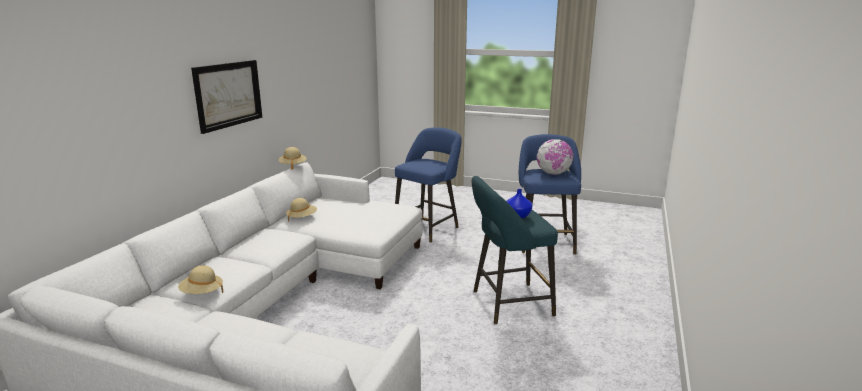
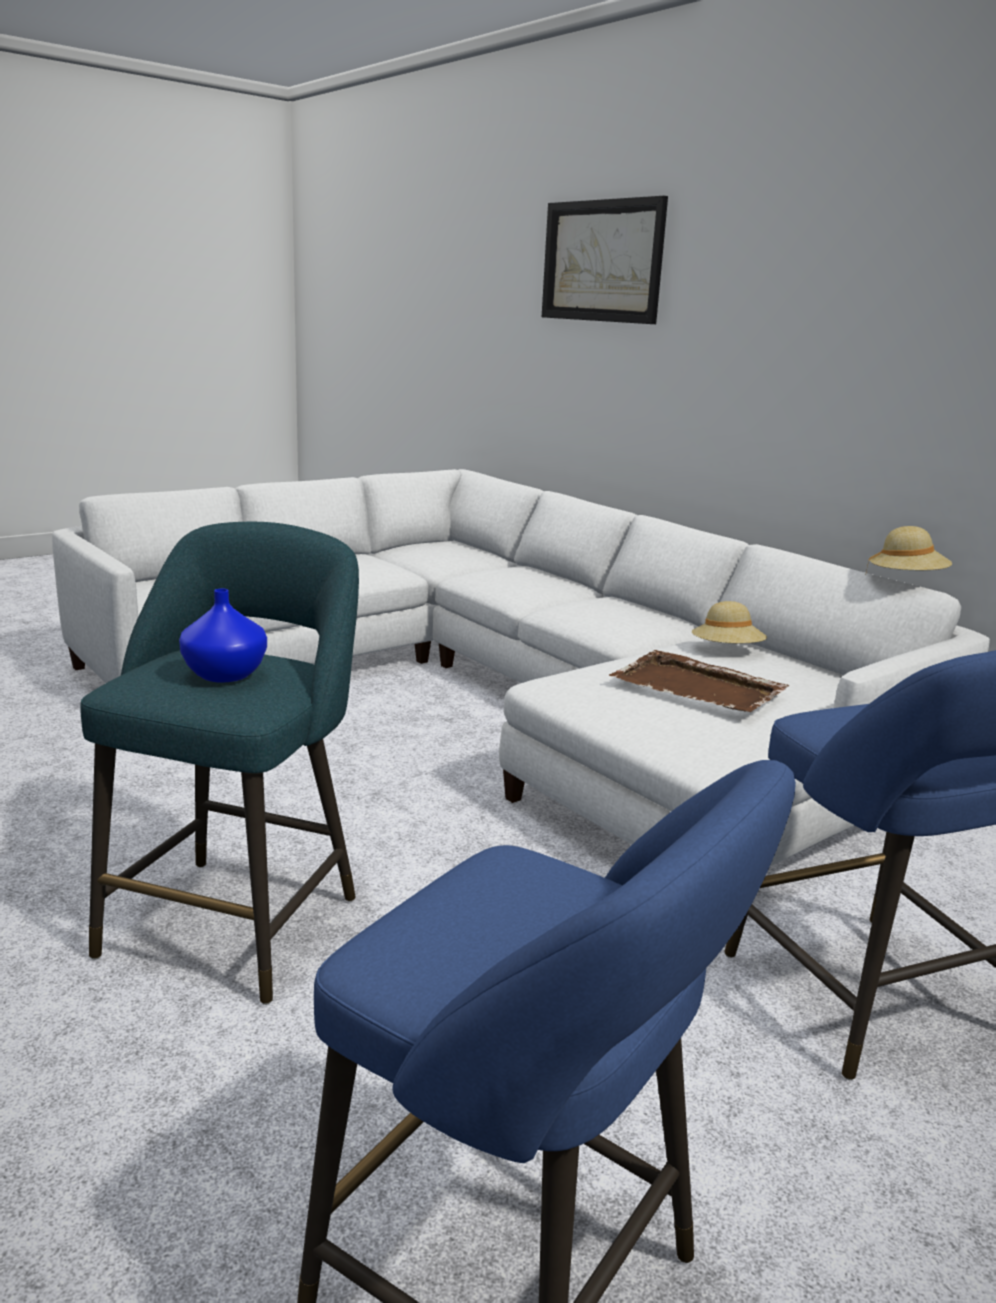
camera: 120 degrees right, 0 degrees up
beige hat [178,266,223,294] -> none
picture [191,60,262,134] -> picture moved to [542,196,668,324]
globe [537,139,574,175] -> none
none -> brown tray [609,650,789,712]

